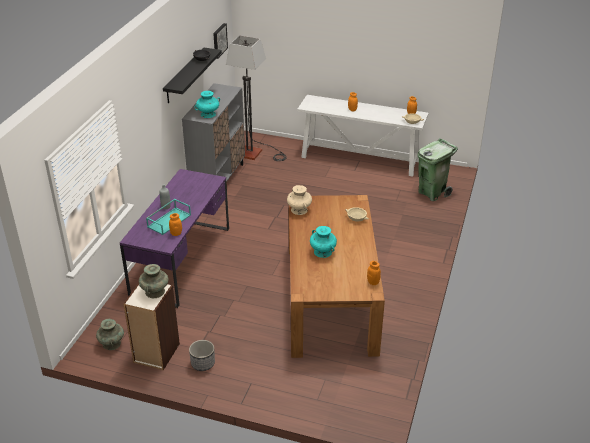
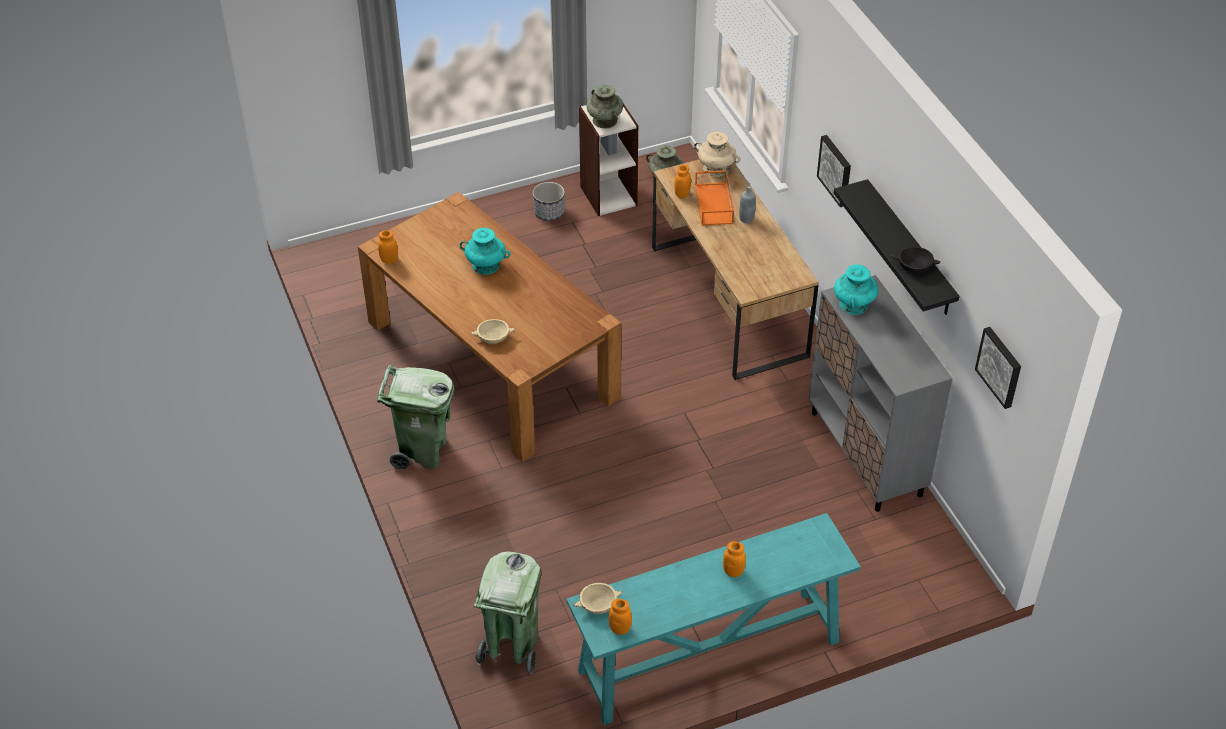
camera: 140 degrees right, 10 degrees up
purple desk [120,169,229,308] -> brown desk [652,159,819,381]
turquoise tray [146,199,191,235] -> orange tray [695,170,734,226]
floor lamp [226,35,287,161] -> none
beige vase [287,185,312,215] -> beige vase moved to [694,132,741,177]
white console table [297,95,428,177] -> turquoise console table [566,513,861,725]
none -> green trash can [377,365,454,469]
none -> picture [817,135,851,207]

